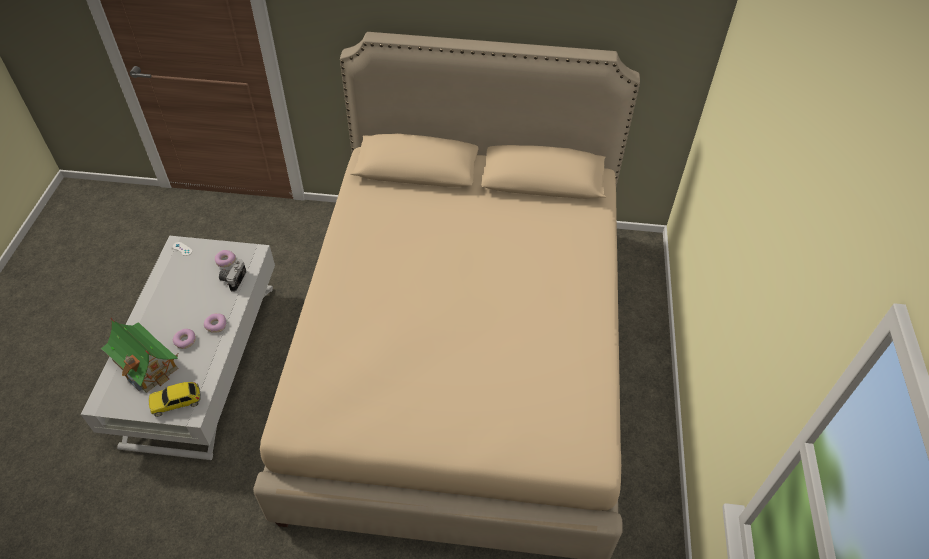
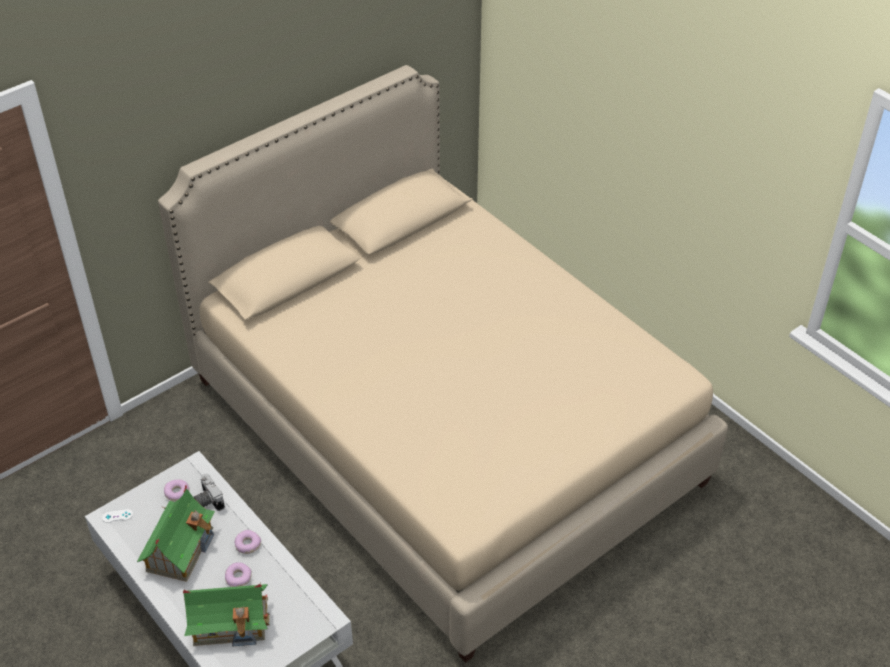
camera: 45 degrees left, 5 degrees down
toy car [149,382,201,417] -> none
none -> toy house [137,485,215,582]

